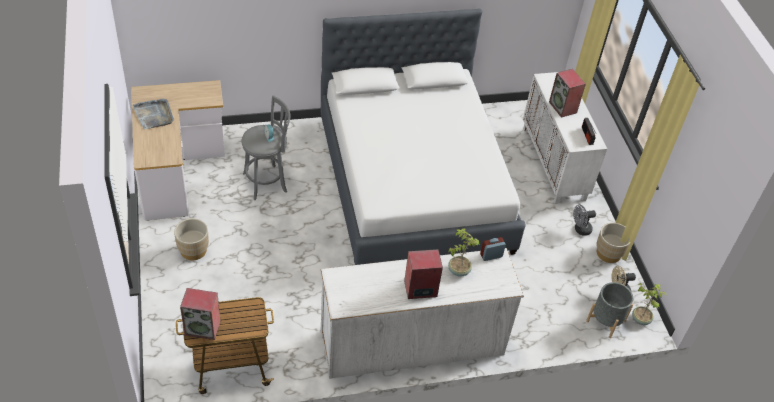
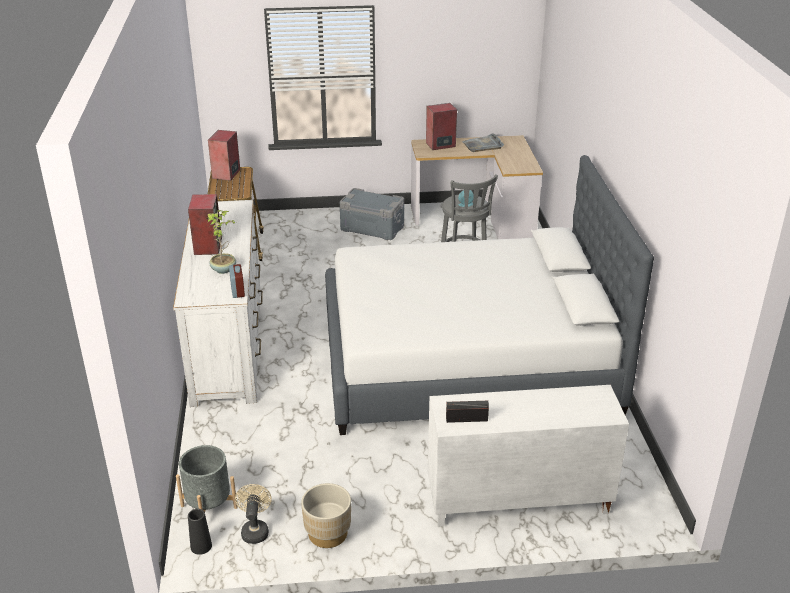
camera: 100 degrees right, 15 degrees down
beige planter [174,218,209,260] -> grey storage box [340,188,404,240]
speaker [549,69,586,118] -> speaker moved to [426,103,457,150]
grey fan [573,205,596,236] -> none
potted plant [632,283,667,325] -> black vase [188,509,212,555]

